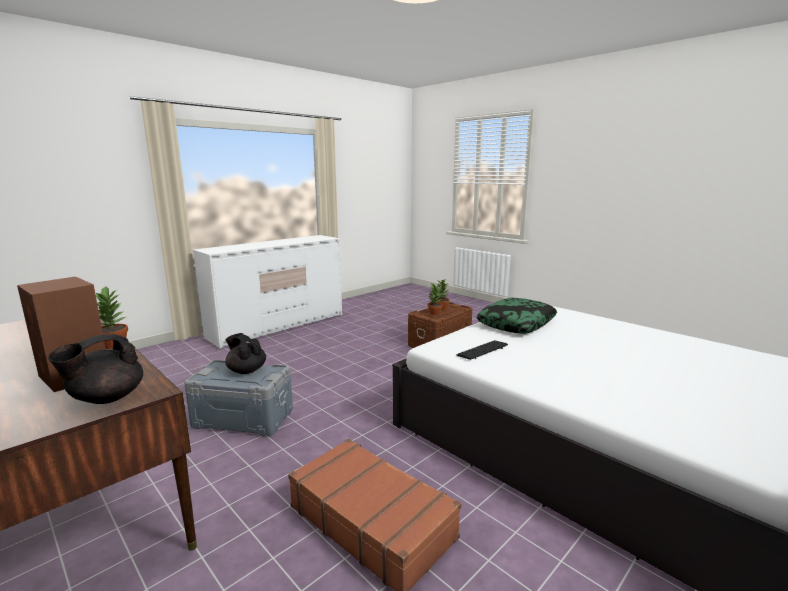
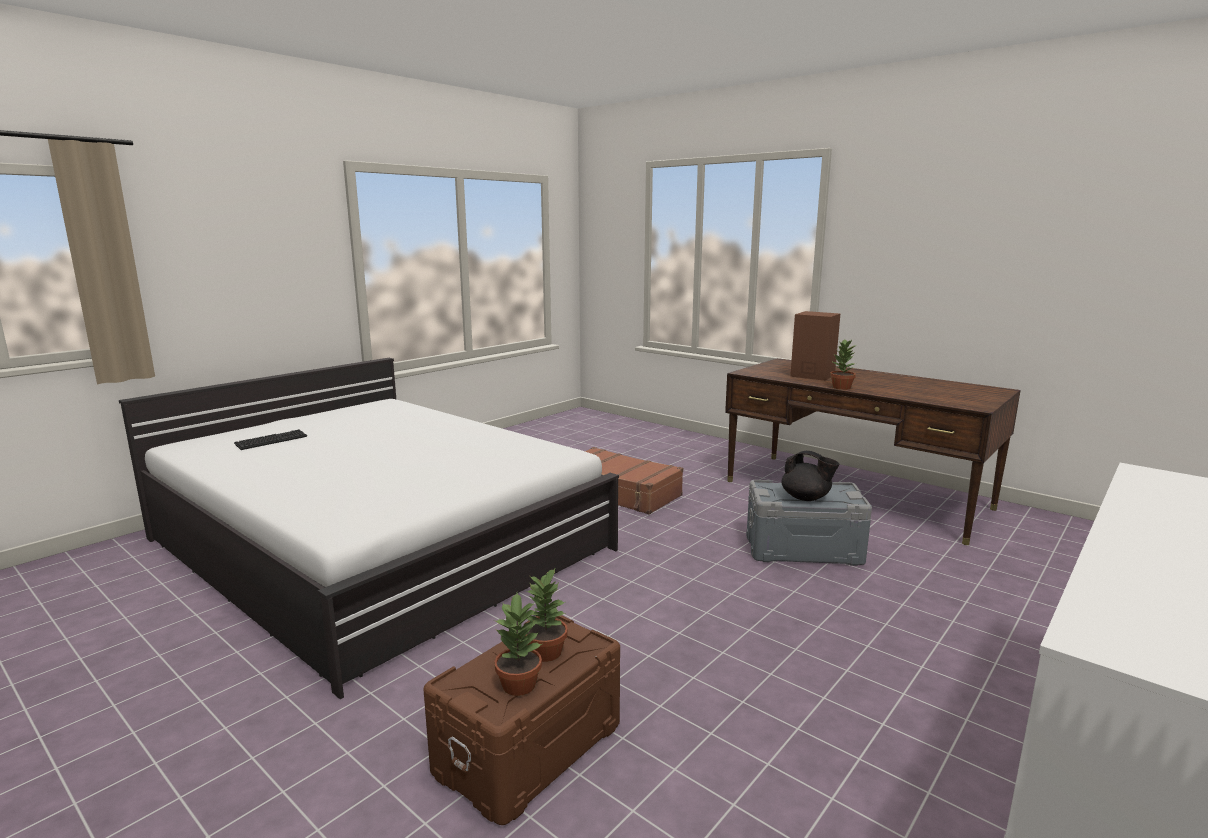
camera: 175 degrees right, 0 degrees up
black teapot [48,334,143,404] -> none
keyboard [457,340,508,360] -> keyboard moved to [234,429,307,450]
pillow [476,298,557,334] -> none

